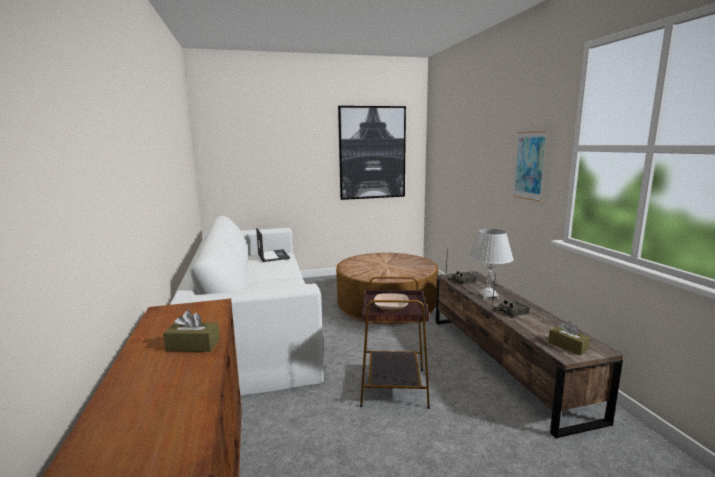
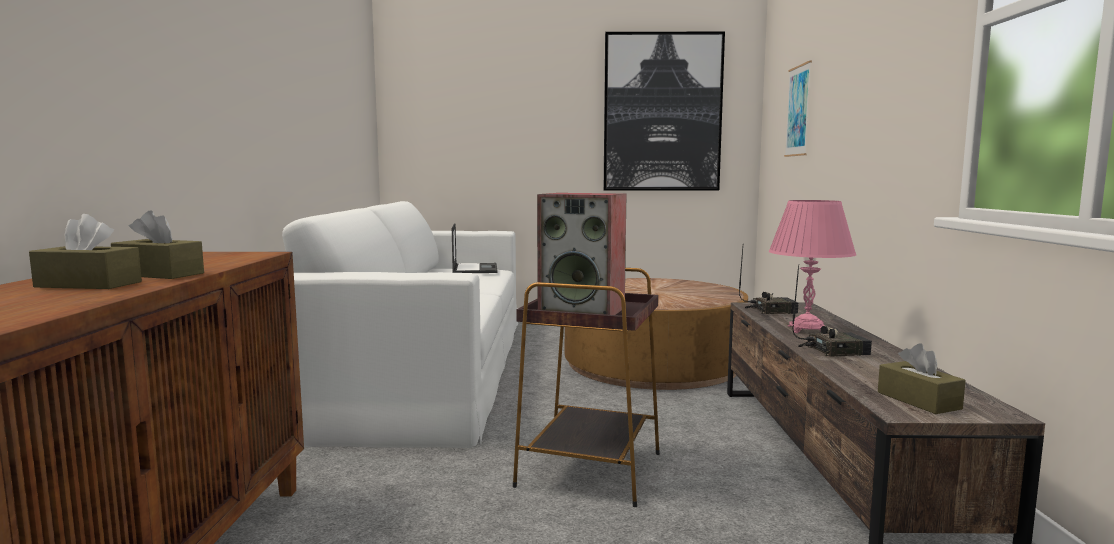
camera: 15 degrees right, 5 degrees down
bowl [374,293,409,311] -> speaker [537,193,627,315]
white table lamp [469,229,514,299] -> pink table lamp [768,200,856,333]
picture [513,131,548,202] -> picture moved to [784,61,812,157]
none -> brown tissue box [29,214,142,289]

